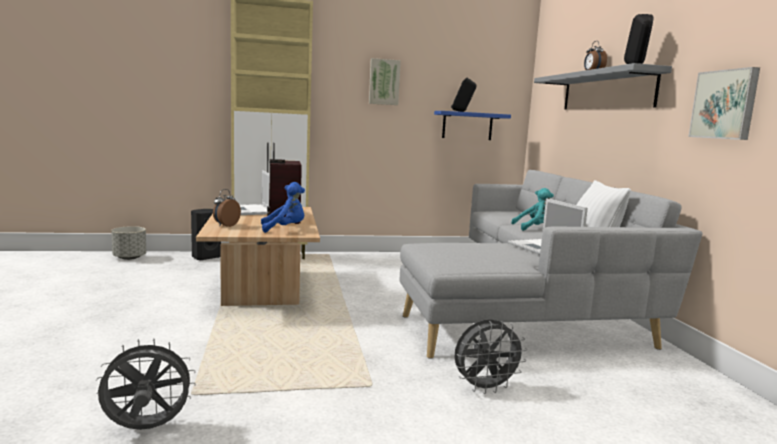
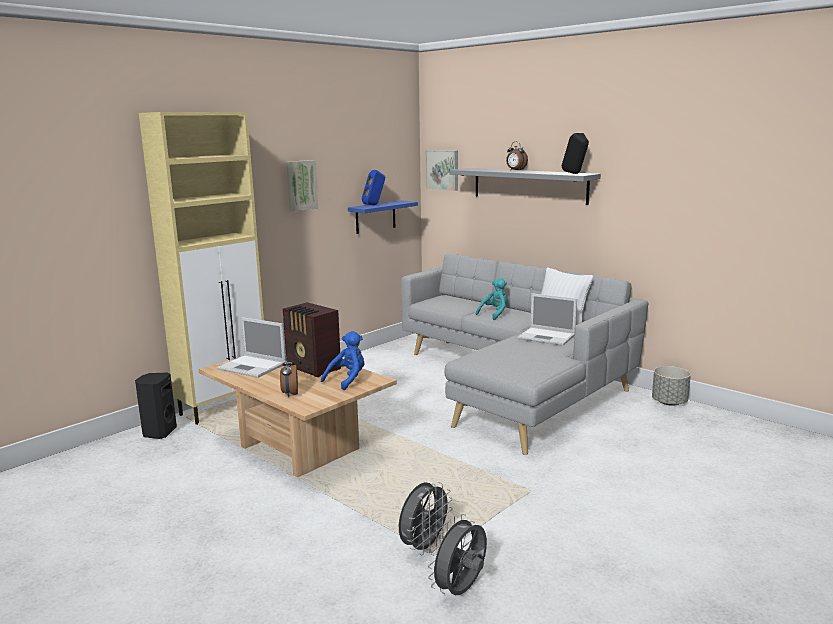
camera: 35 degrees left, 5 degrees up
grey planter [111,226,146,260] -> grey planter moved to [652,366,691,406]
black speaker [451,78,476,112] -> blue speaker [362,170,385,205]
grey fan [454,319,527,394] -> grey fan moved to [399,482,453,555]
picture [688,67,760,140] -> picture moved to [426,150,458,191]

